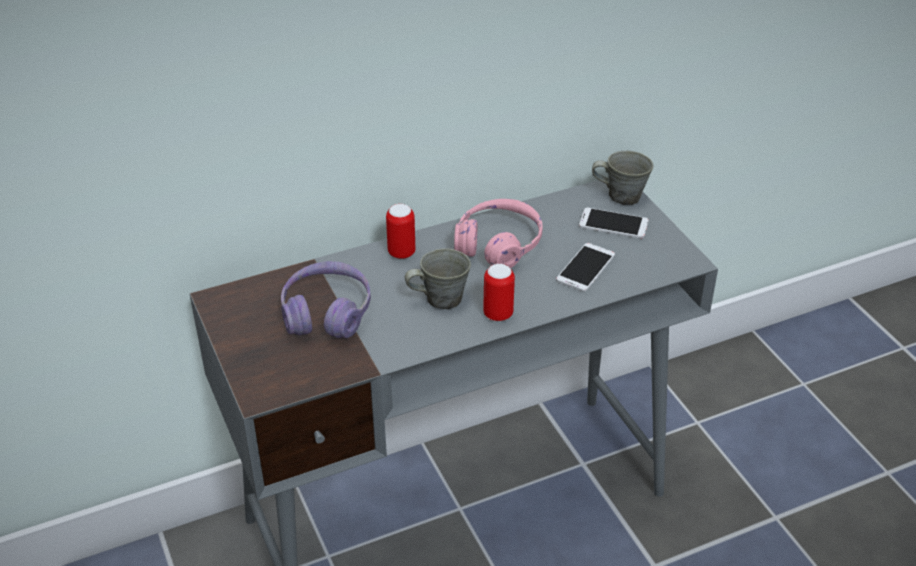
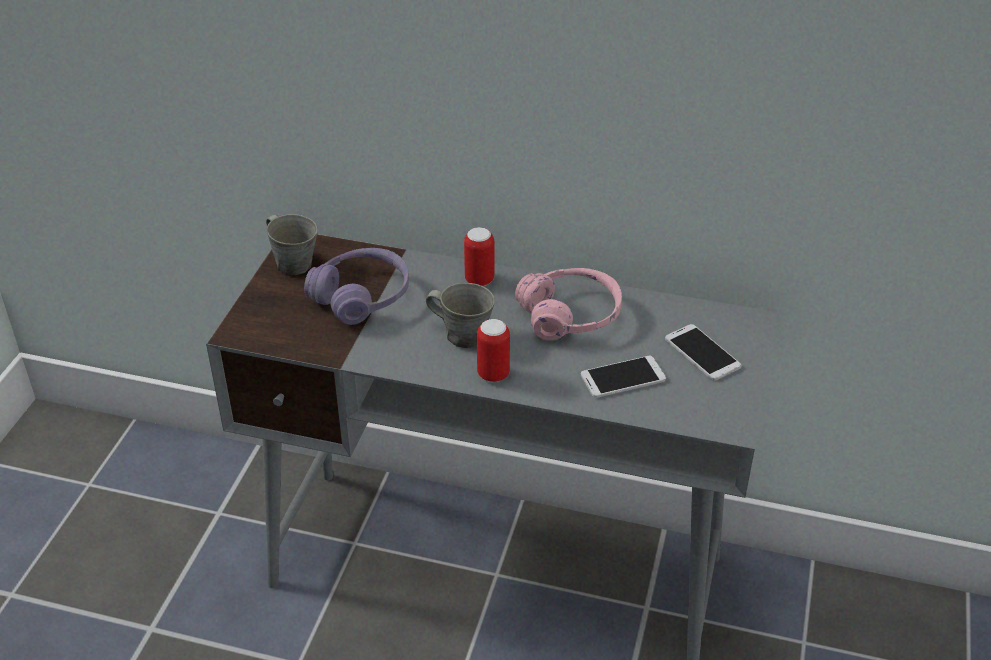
camera: 40 degrees right, 0 degrees up
grey mug [592,151,654,205] -> grey mug moved to [266,214,318,275]

